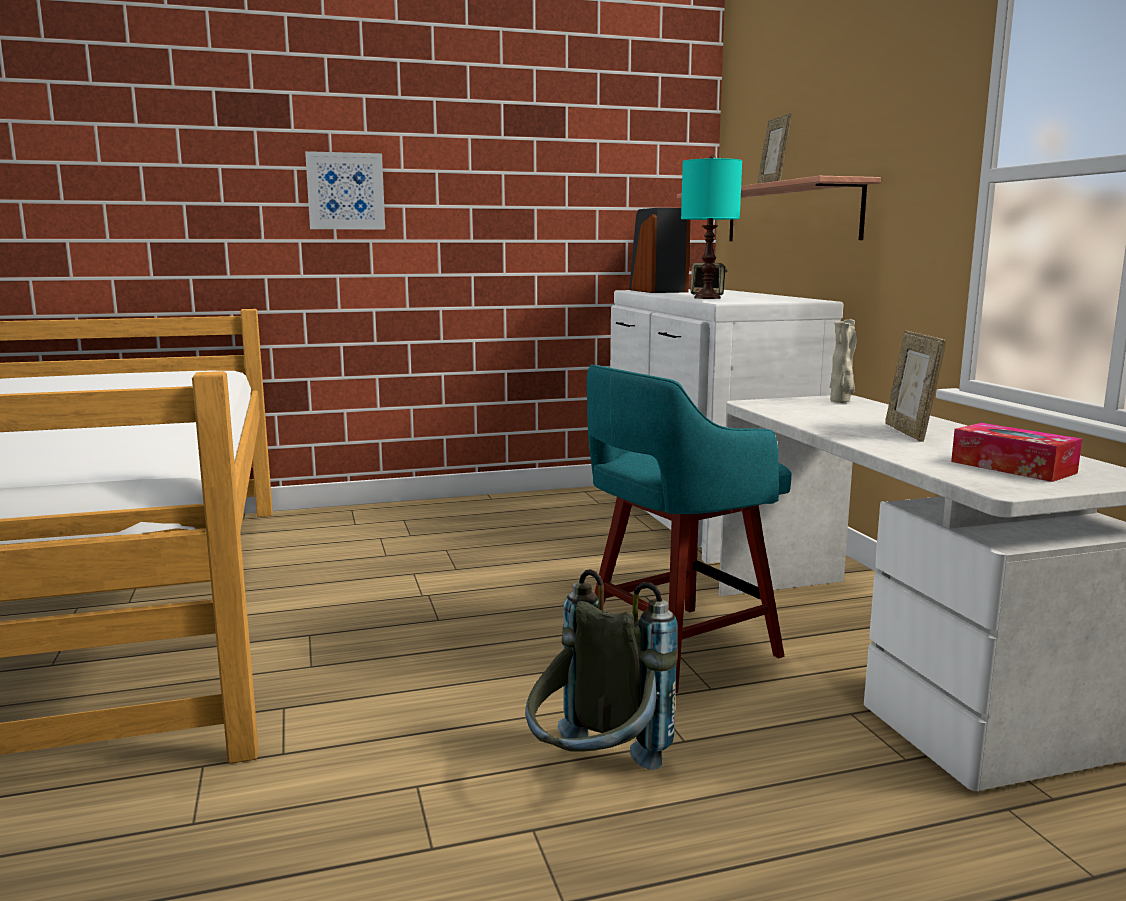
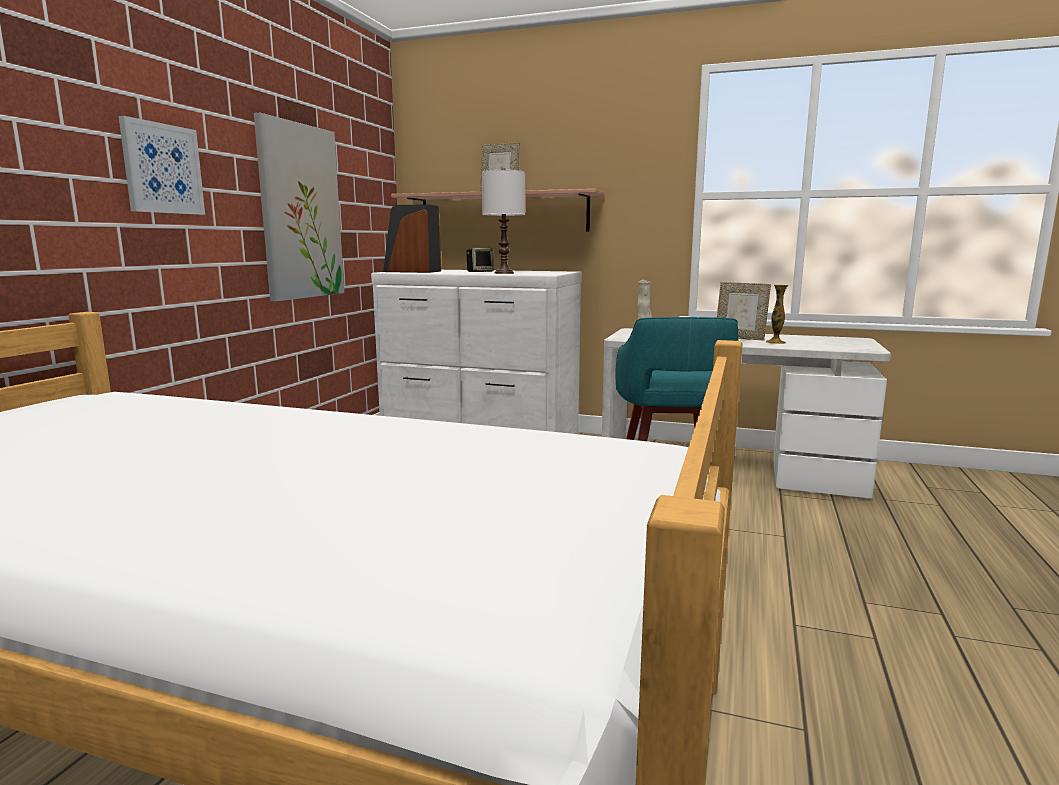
camera: 55 degrees left, 0 degrees up
grey backpack [525,569,678,770] -> none
turquoise table lamp [681,155,742,299] -> white table lamp [482,168,525,274]
tissue box [951,423,1082,482] -> none
none -> picture [254,113,344,302]
none -> vase [766,285,788,344]

